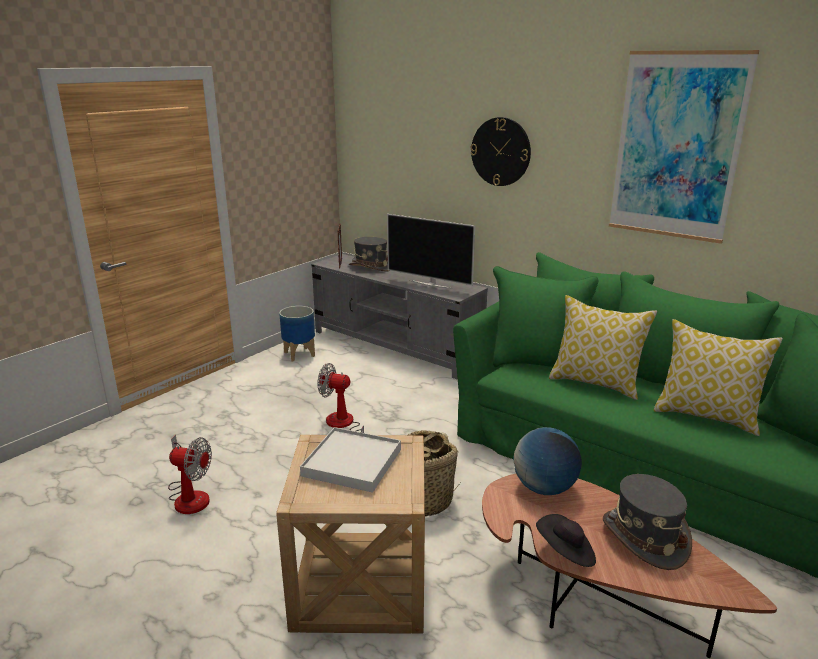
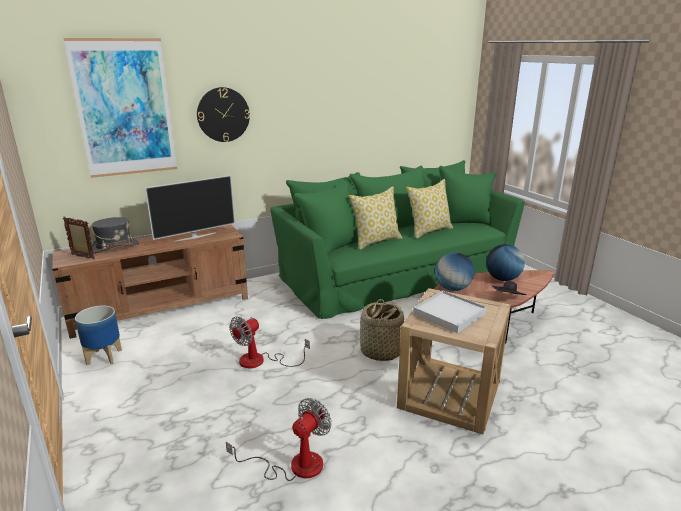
camera: 65 degrees left, 0 degrees up
grey tv stand [311,254,488,379] -> brown tv stand [52,224,248,339]
grey hat [603,474,692,570] -> globe [486,244,525,281]
picture [609,50,759,244] -> picture moved to [63,38,177,178]

